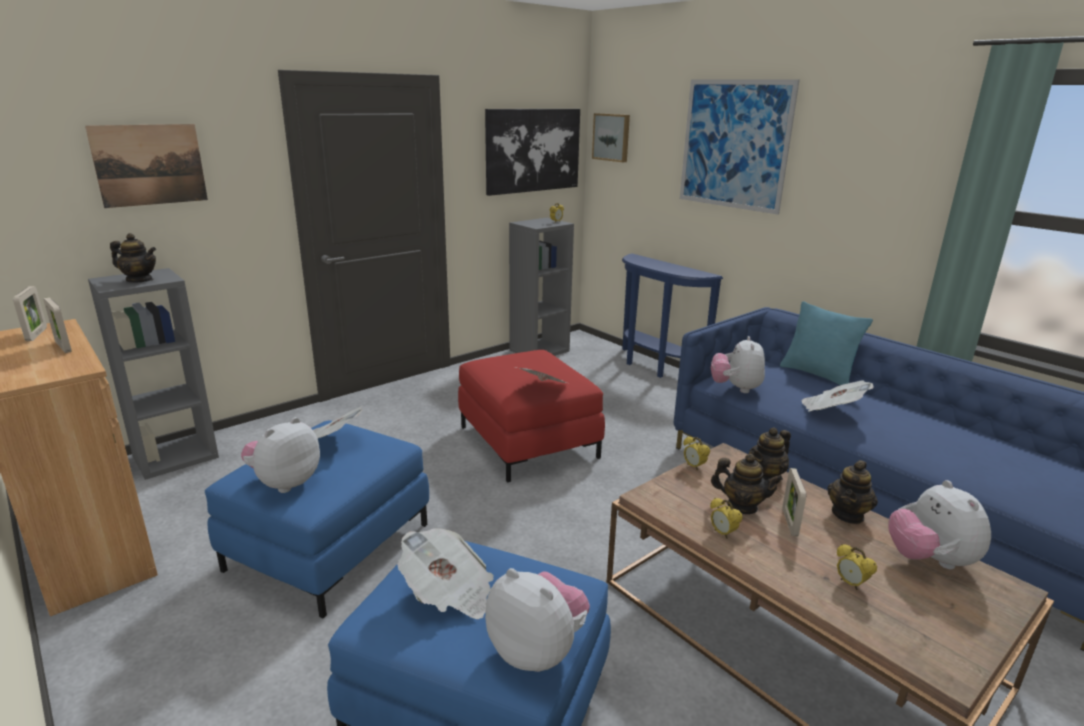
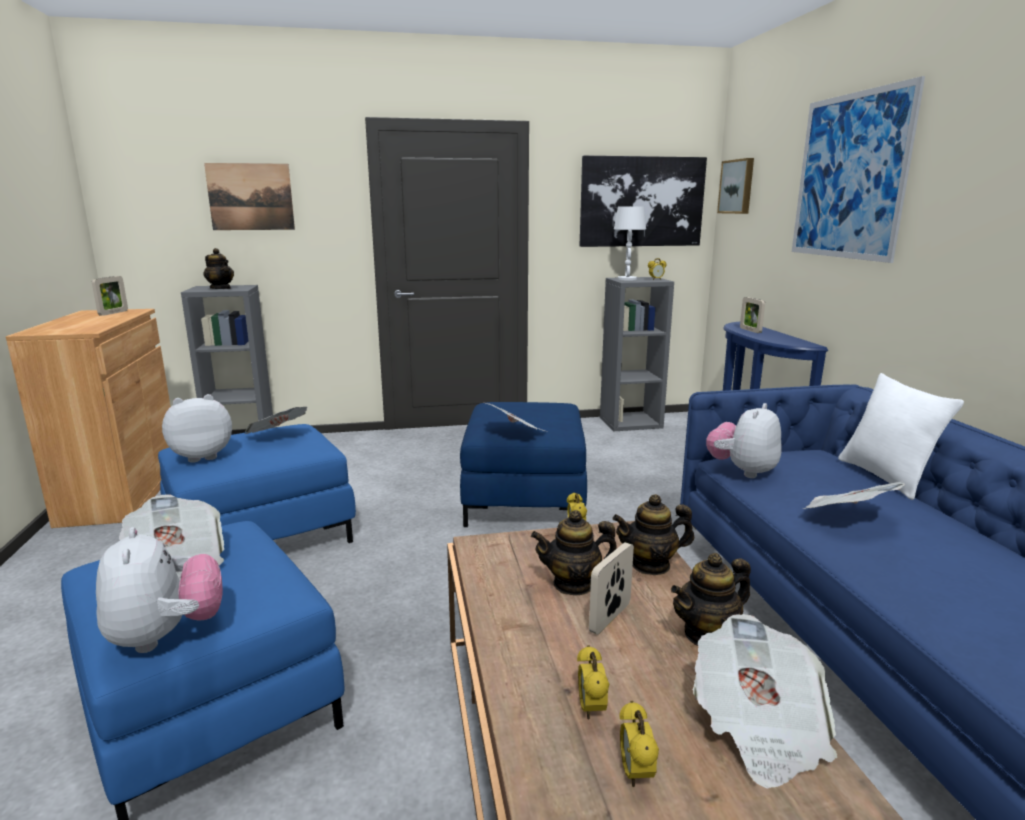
camera: 30 degrees right, 5 degrees down
picture frame [43,297,72,353] -> picture frame moved to [740,297,765,333]
red ottoman [458,350,605,482] -> blue ottoman [460,402,587,527]
alarm clock [710,498,743,539] -> alarm clock moved to [619,701,659,787]
teapot [711,454,783,514] -> teapot turned 120 degrees clockwise [531,510,616,596]
turquoise pillow [780,301,873,385] -> white pillow [838,373,964,500]
plush toy [888,480,991,569] -> newspaper [692,614,837,789]
none -> white table lamp [614,206,646,280]

